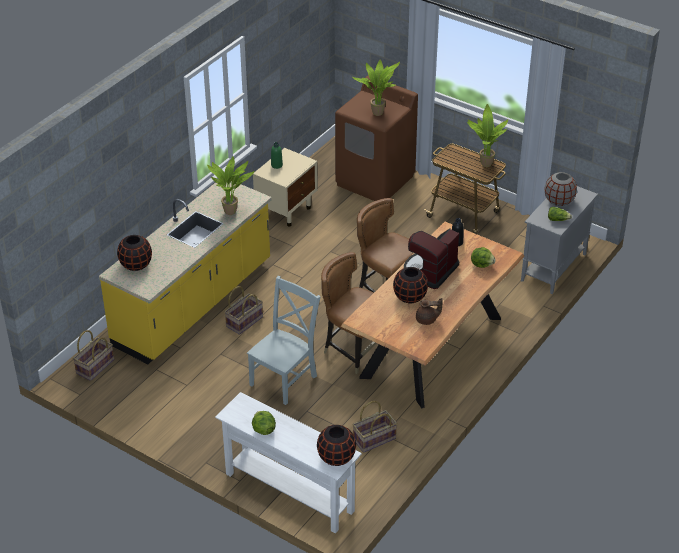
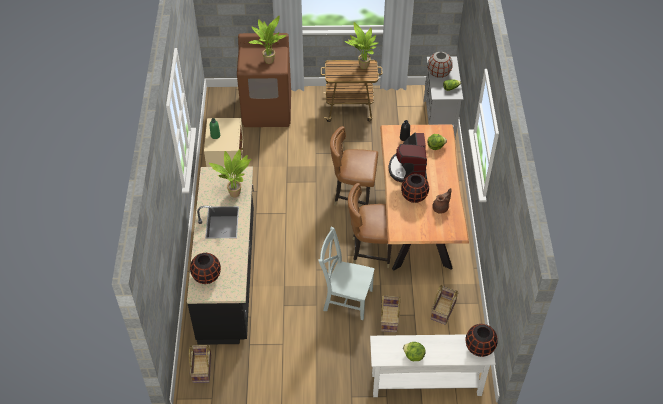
camera: 35 degrees left, 10 degrees up
yellow counter [99,182,272,364] -> black counter [187,166,254,345]
basket [224,286,263,335] -> basket moved to [381,295,400,333]
grey chair [247,276,321,405] -> grey chair turned 75 degrees counterclockwise [318,226,375,320]

